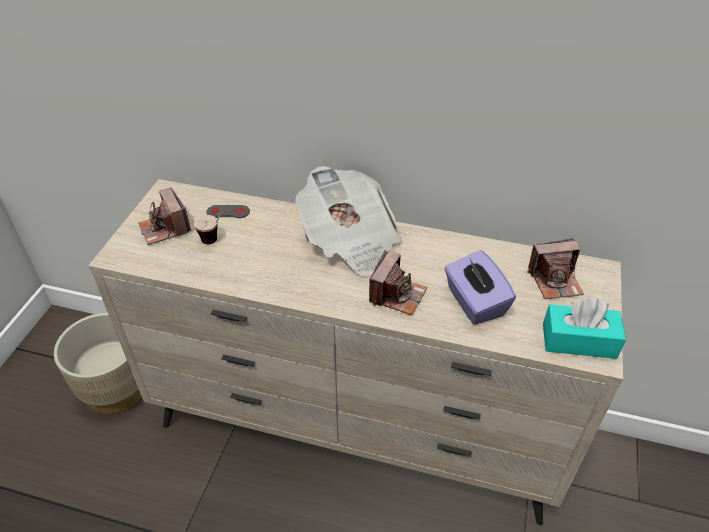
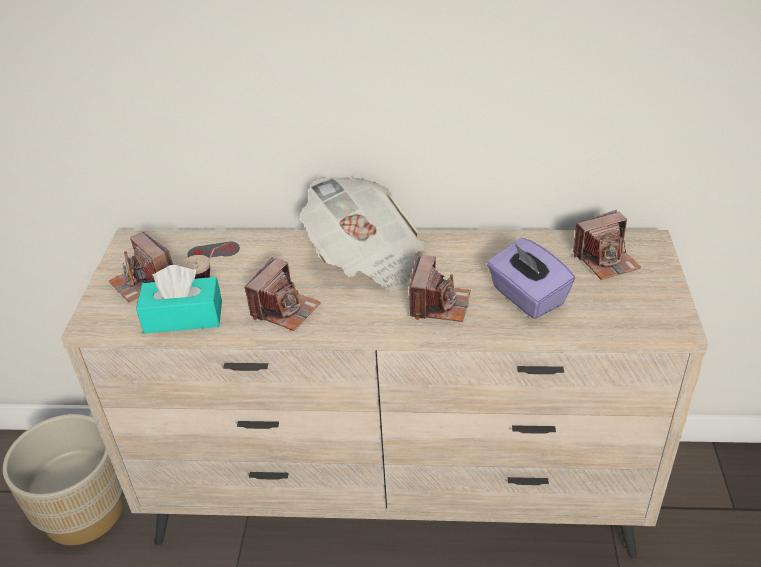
camera: 10 degrees left, 5 degrees down
turquoise tissue box [543,299,626,359] -> turquoise tissue box moved to [136,265,222,333]
none -> camera [245,257,321,331]

